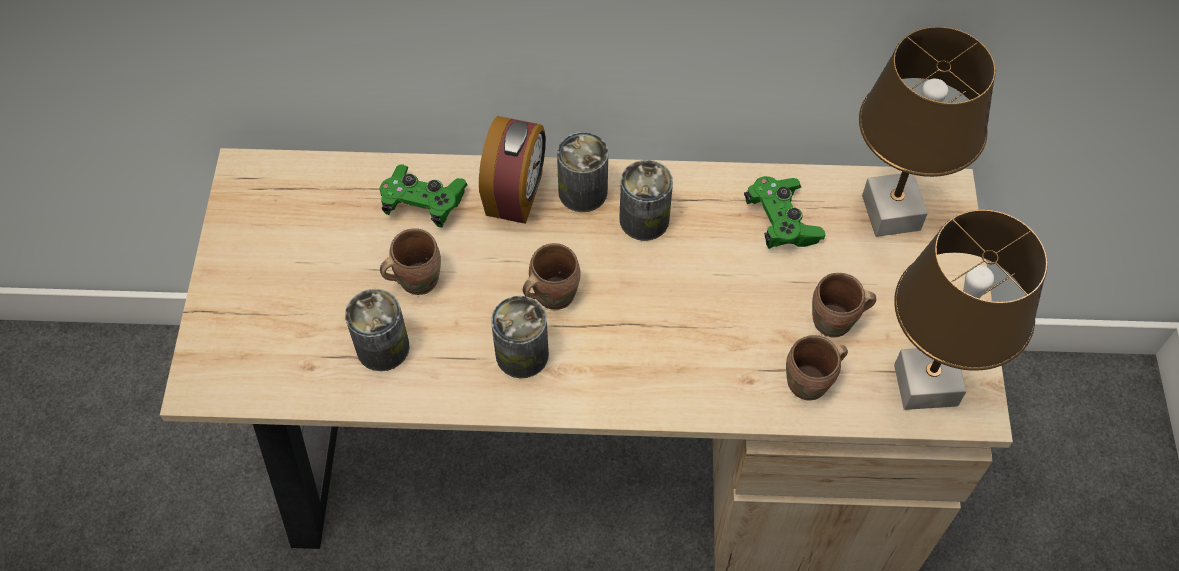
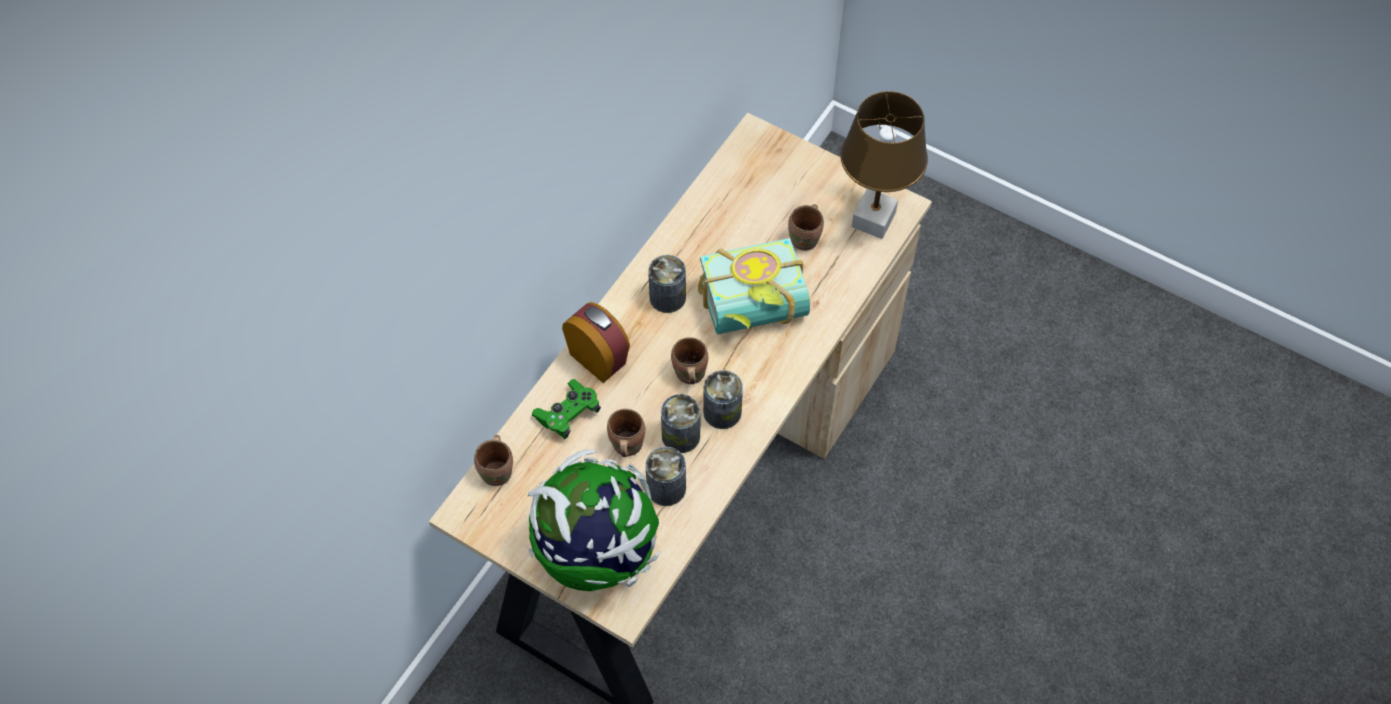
camera: 60 degrees left, 0 degrees up
can [557,132,608,212] -> can moved to [661,394,700,453]
green game controller [744,176,825,249] -> none
brown mug [786,335,848,401] -> brown mug moved to [474,435,513,486]
brown table lamp [859,27,996,237] -> none
none -> globe [528,450,661,591]
none -> book [698,238,810,334]

